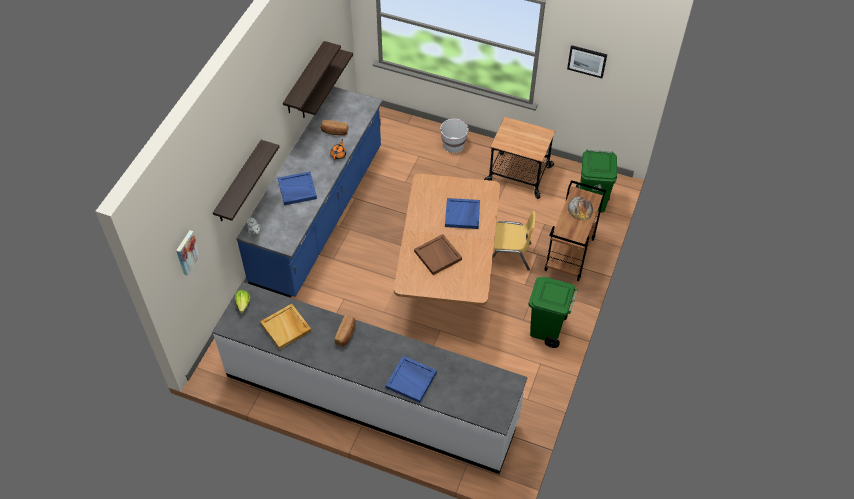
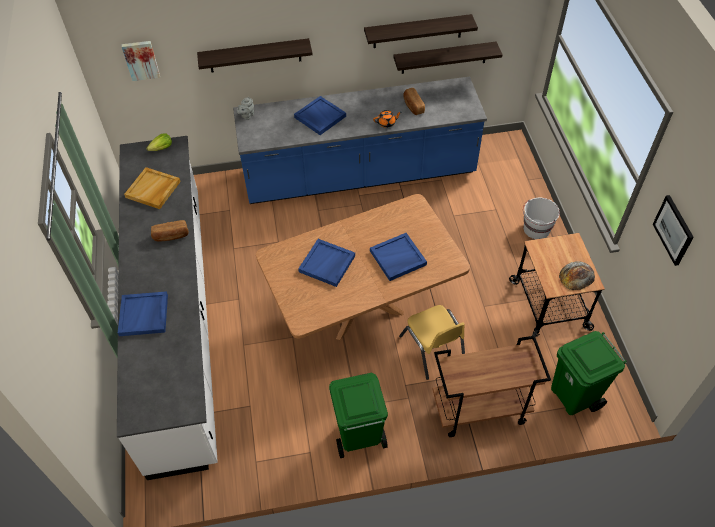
camera: 60 degrees right, 0 degrees up
brown tray [414,234,462,275] -> blue tray [298,239,355,287]
bread [568,197,593,220] -> bread moved to [559,261,595,290]

